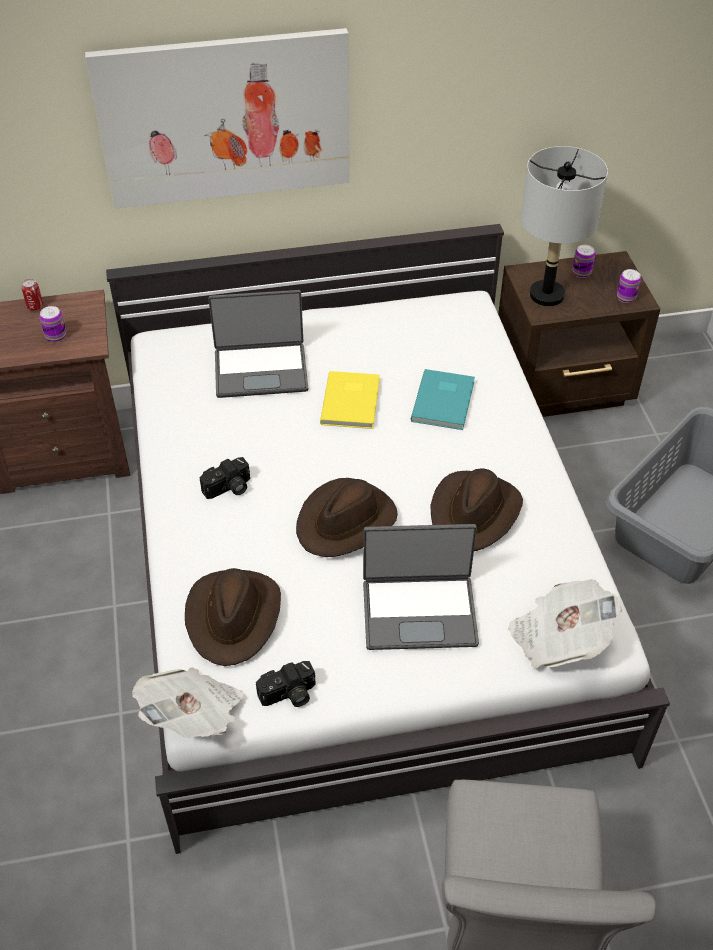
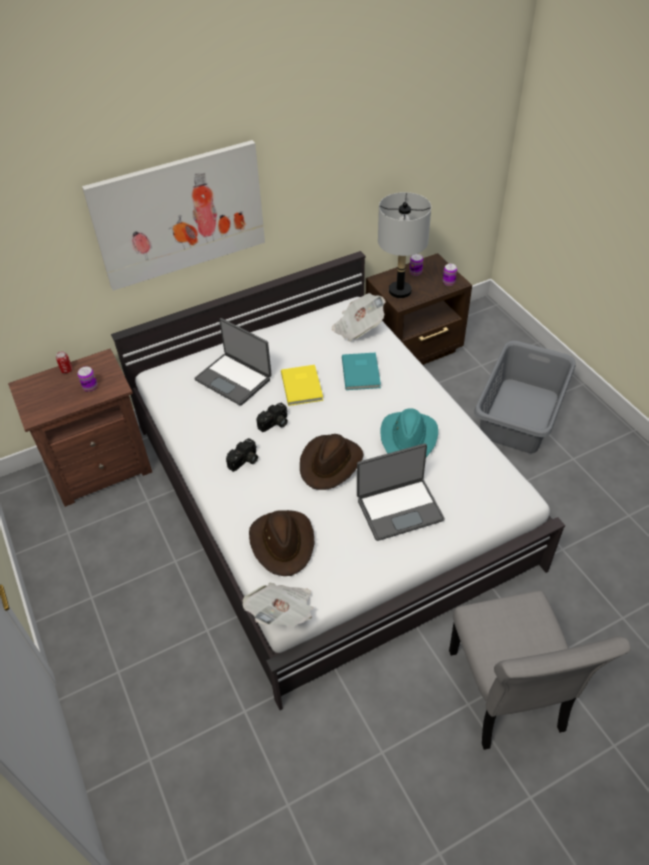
camera: 15 degrees left, 0 degrees up
laptop [208,290,308,398] -> laptop turned 60 degrees clockwise [194,318,272,406]
camera [256,661,316,707] -> camera moved to [257,403,288,432]
brown hat [430,469,523,551] -> turquoise hat [380,408,438,457]
newspaper [508,579,622,669] -> newspaper moved to [332,293,386,341]

